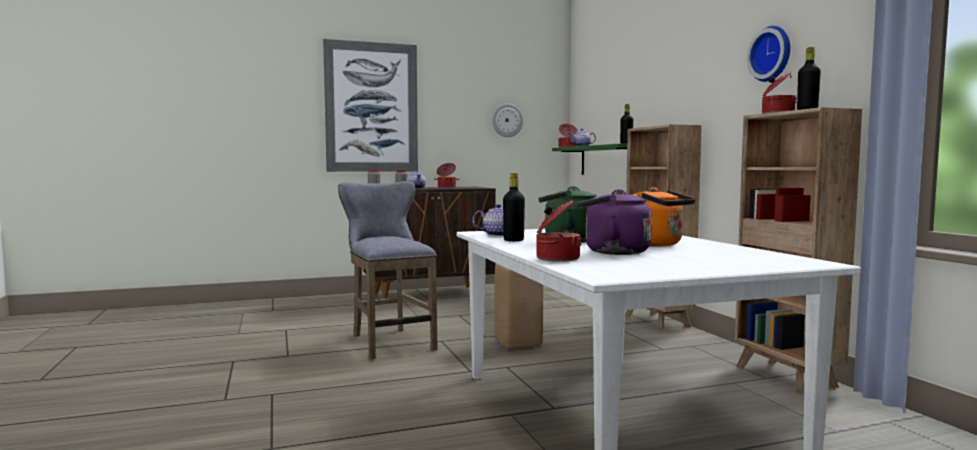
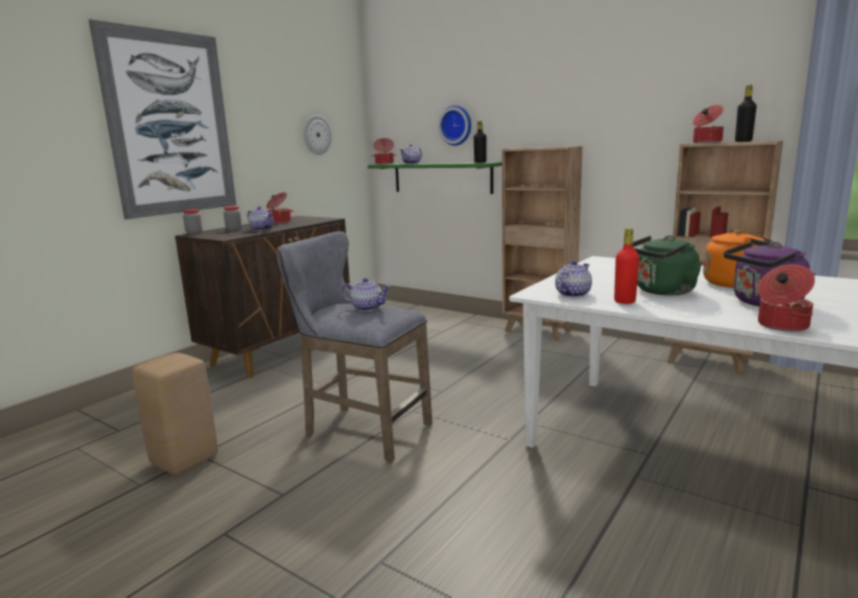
camera: 35 degrees left, 10 degrees up
beige stool [494,264,543,349] -> beige stool moved to [132,353,218,475]
black bottle [503,173,525,241] -> red bottle [614,228,639,304]
wall clock [747,26,790,82] -> wall clock moved to [438,105,471,146]
none -> teapot [342,278,391,311]

